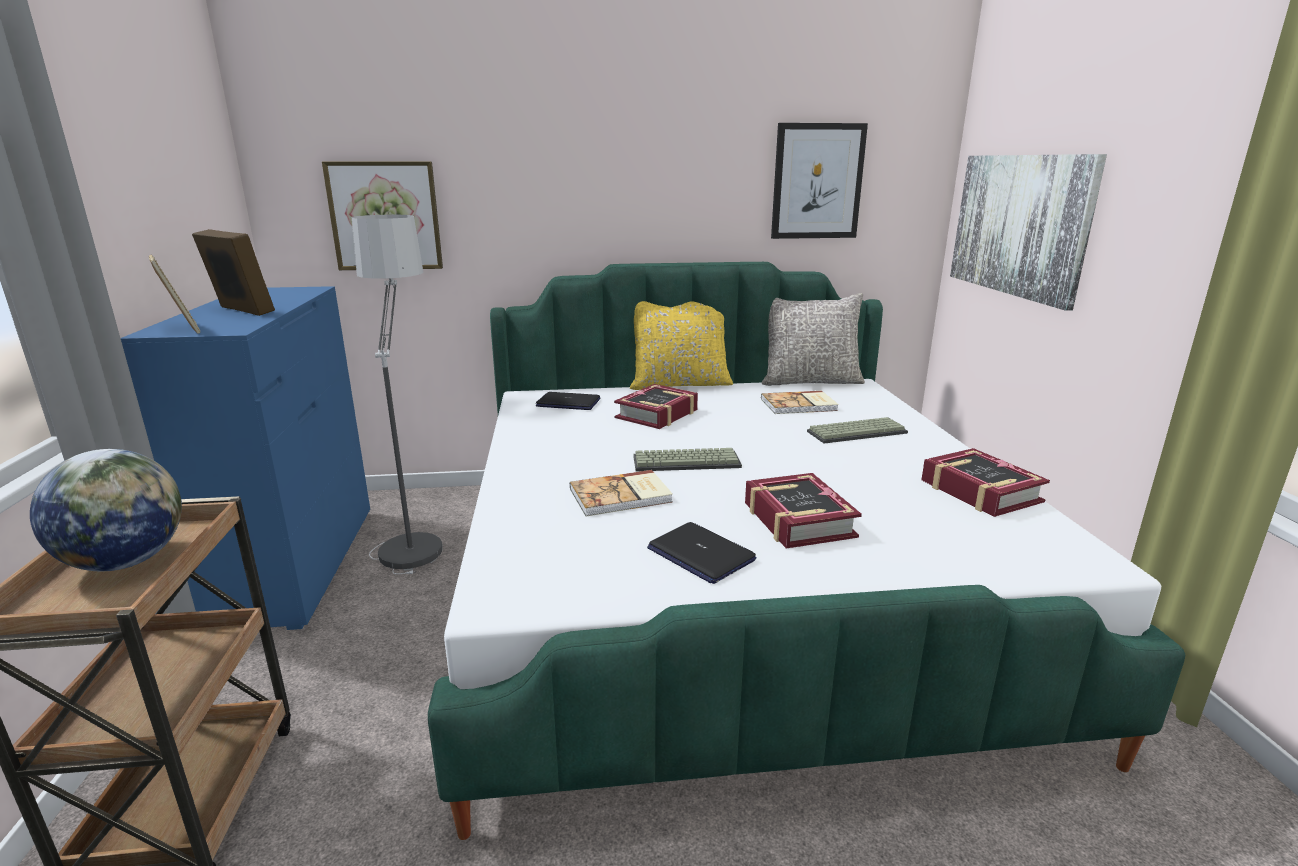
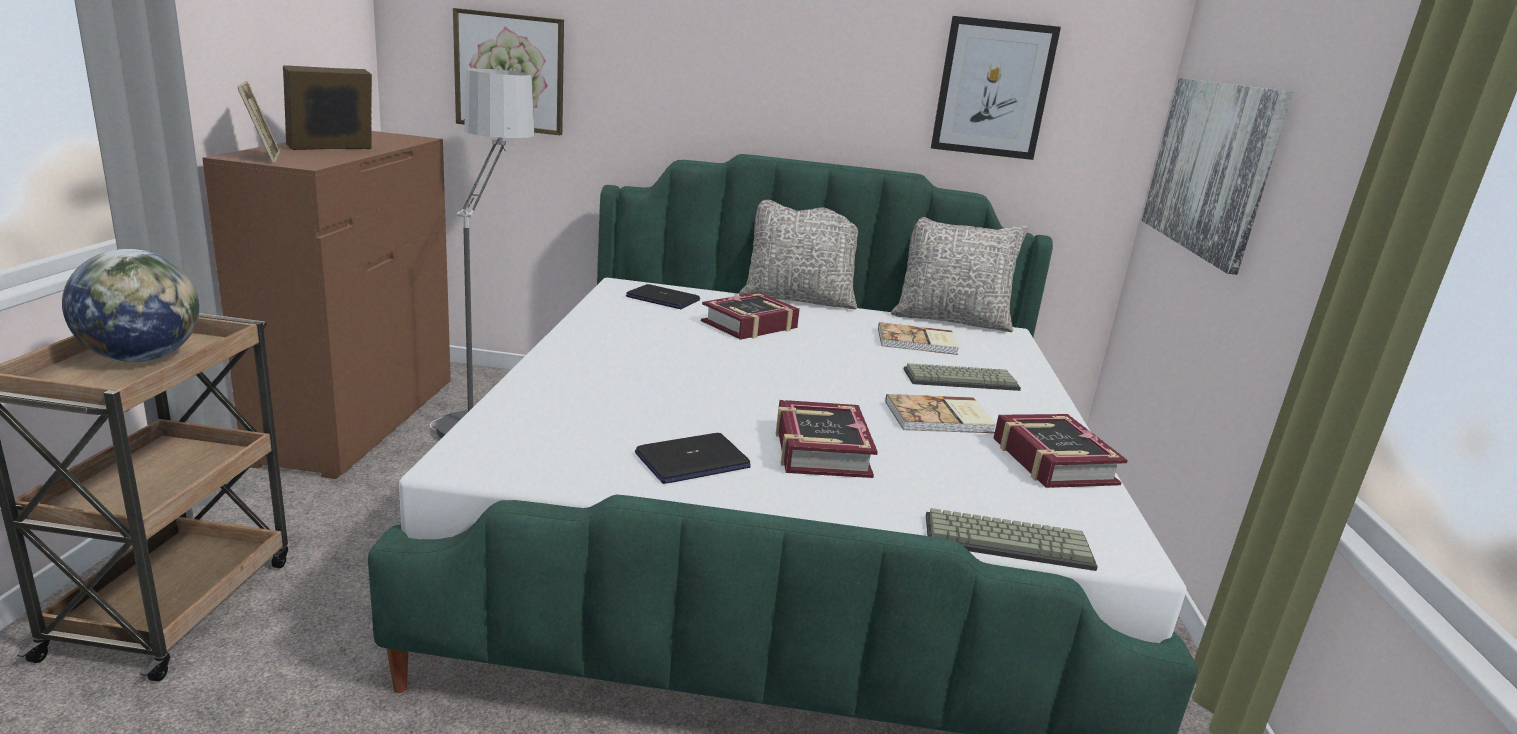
camera: 10 degrees right, 0 degrees up
blue dresser [121,286,370,630] -> brown dresser [202,131,451,479]
picture frame [192,229,275,316] -> picture frame turned 90 degrees counterclockwise [283,65,372,150]
book [570,470,673,516] -> book moved to [885,394,996,433]
yellow pillow [630,301,733,390] -> grey pillow [739,200,858,309]
keyboard [633,448,742,472] -> keyboard moved to [926,508,1098,571]
laptop [647,522,756,584] -> laptop turned 90 degrees counterclockwise [635,433,751,484]

